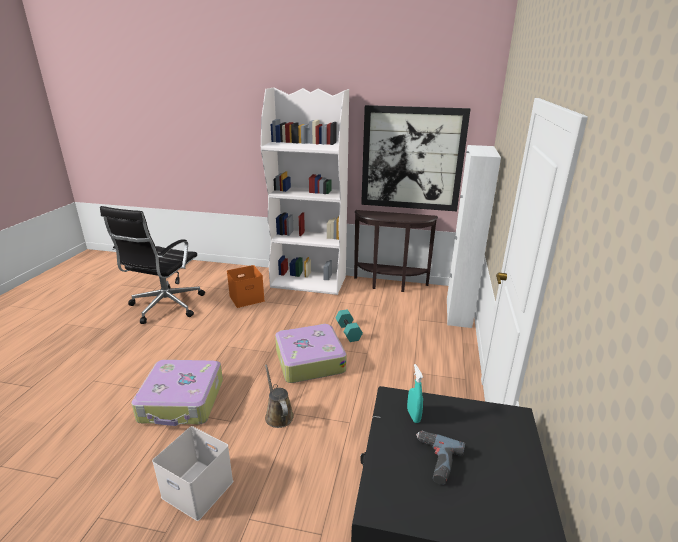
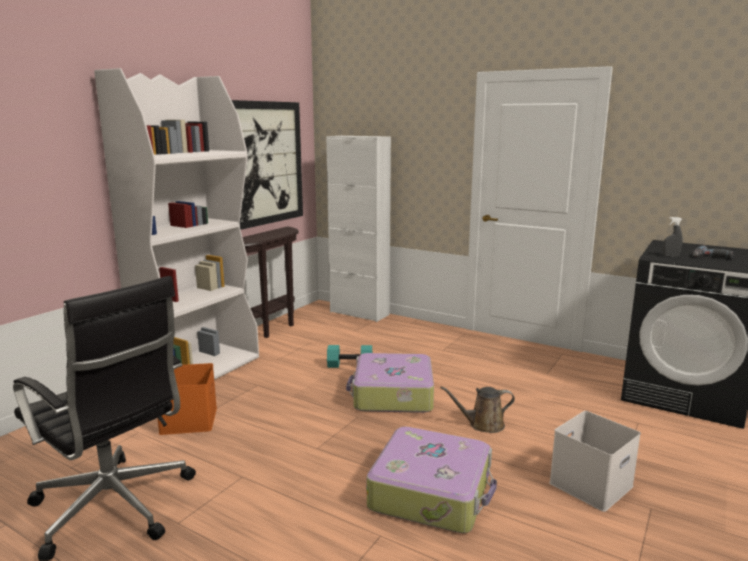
camera: 70 degrees left, 10 degrees down
turquoise spray bottle [407,364,423,423] -> grey spray bottle [663,217,683,257]

